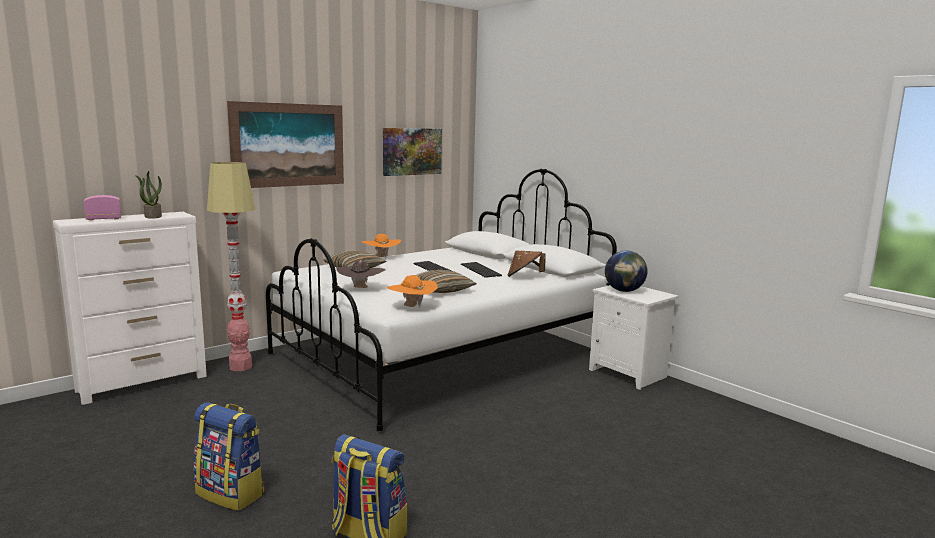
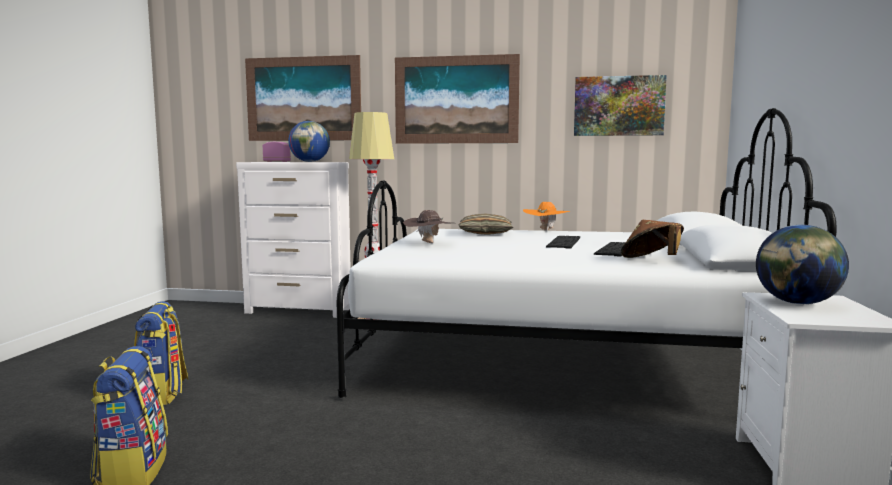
camera: 50 degrees right, 5 degrees down
potted plant [135,171,162,219] -> globe [288,121,330,162]
orange hat [387,275,438,308] -> none
pillow [416,270,477,293] -> none
none -> picture [245,55,361,141]

